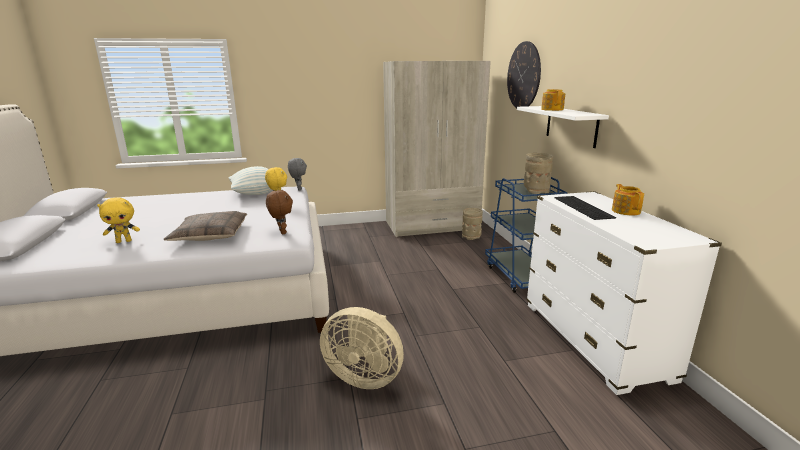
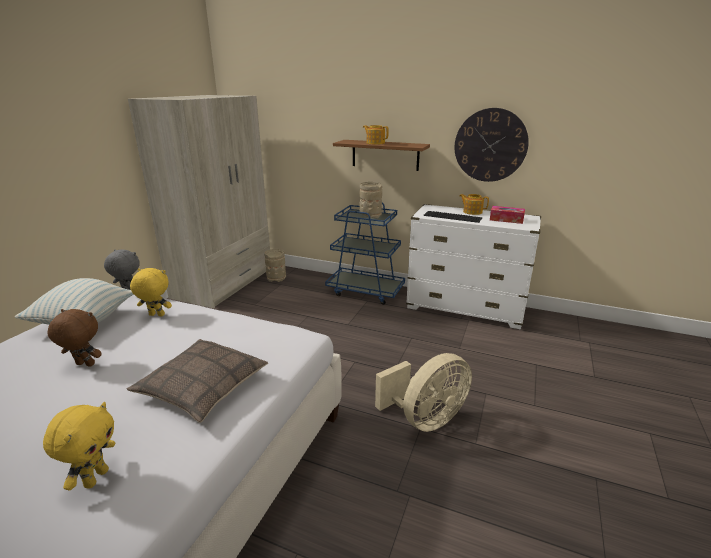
camera: 55 degrees left, 5 degrees up
brown plush toy [266,190,293,235] -> brown plush toy moved to [47,309,102,367]
wall clock [507,41,541,108] -> wall clock moved to [455,108,529,182]
white shelf [517,106,609,148] -> brown shelf [333,140,430,171]
none -> tissue box [490,206,525,224]

